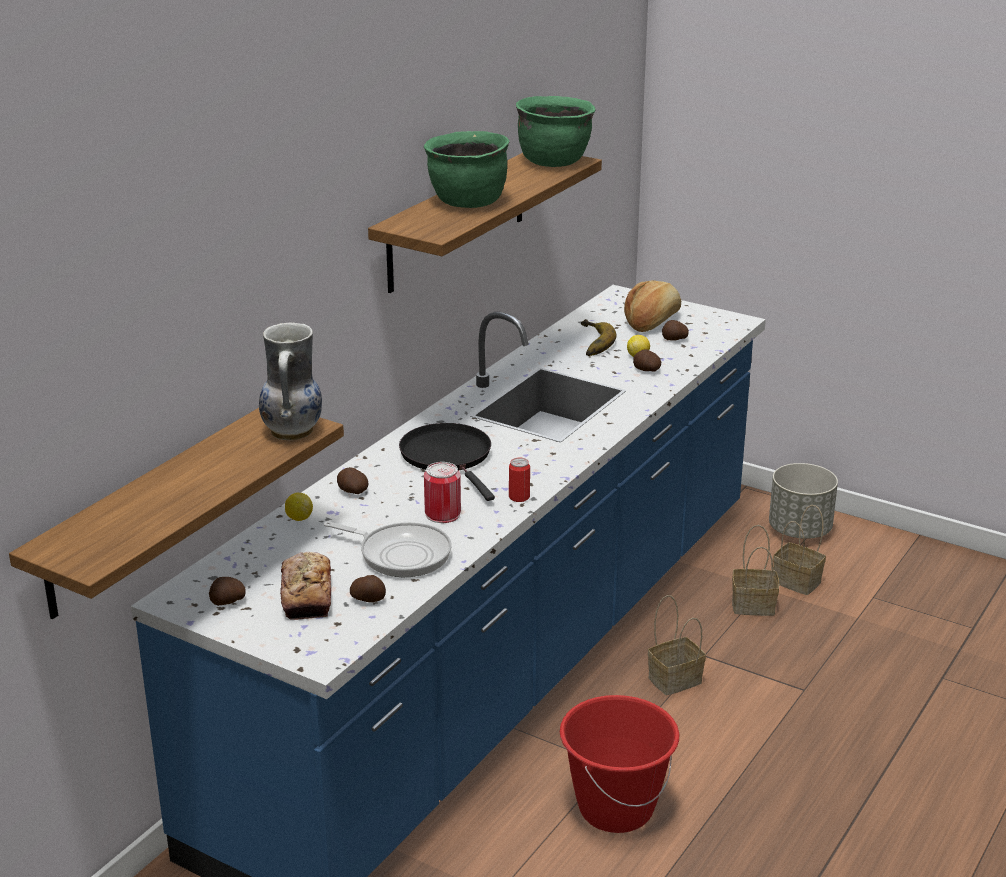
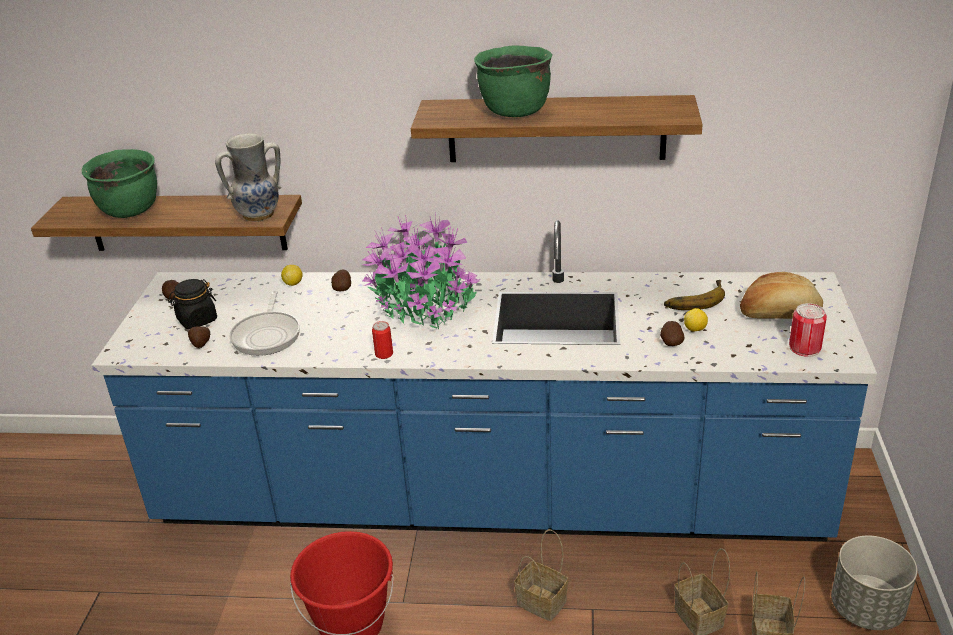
camera: 65 degrees right, 5 degrees up
bread [280,552,331,620] -> black jar [168,279,217,329]
black frying pan [399,423,495,501] -> potted plant [362,215,481,329]
can [424,462,461,523] -> can moved to [789,303,827,357]
green cooking pot [516,96,596,167] -> green cooking pot moved to [82,149,157,218]
potato [662,320,689,341] -> none

